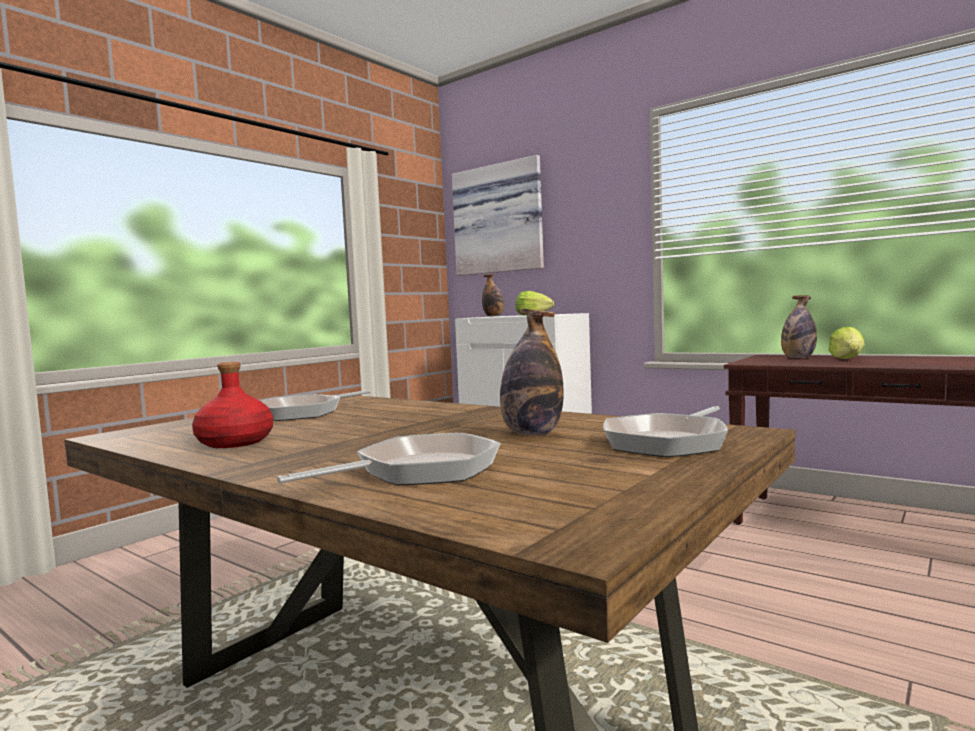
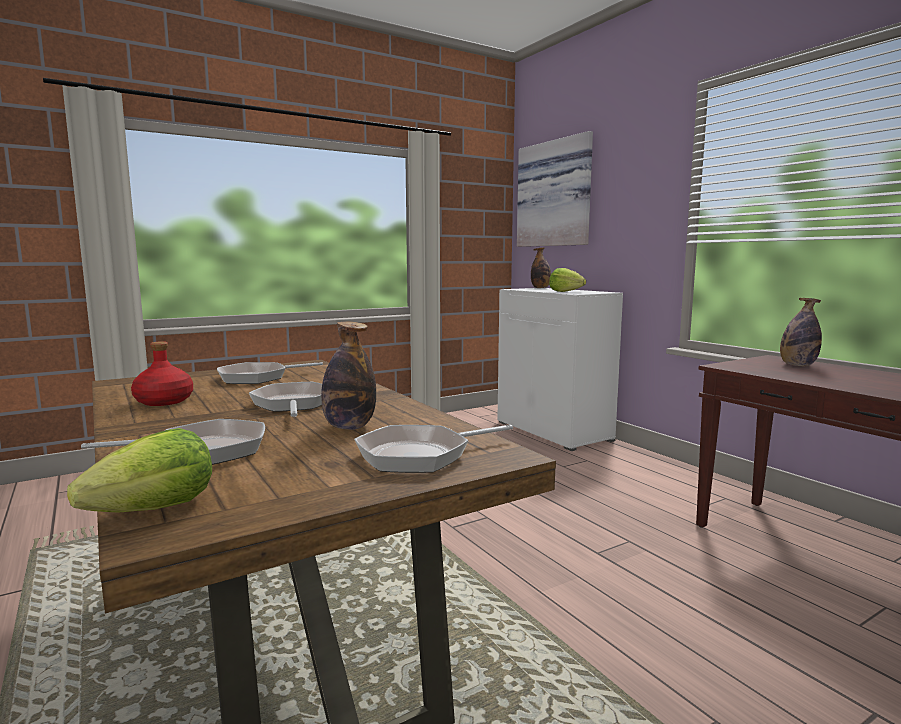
camera: 20 degrees right, 5 degrees up
lettuce [828,326,865,359] -> lettuce moved to [67,428,212,513]
none -> frying pan [249,382,322,417]

